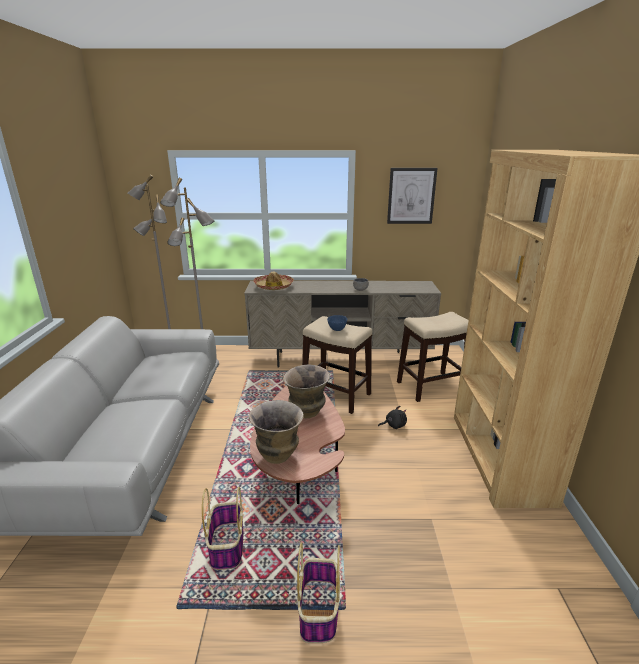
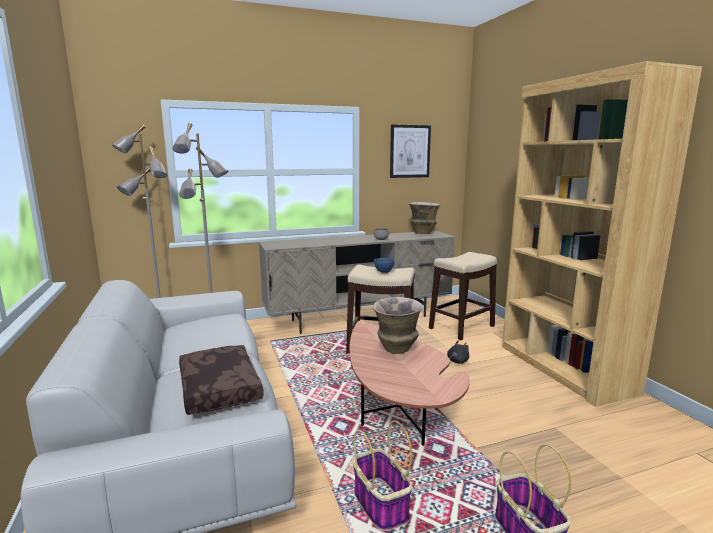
camera: 20 degrees left, 10 degrees down
vase [249,400,304,464] -> vase moved to [409,202,440,234]
hat [253,271,294,290] -> none
none -> brown pillow [179,345,264,415]

